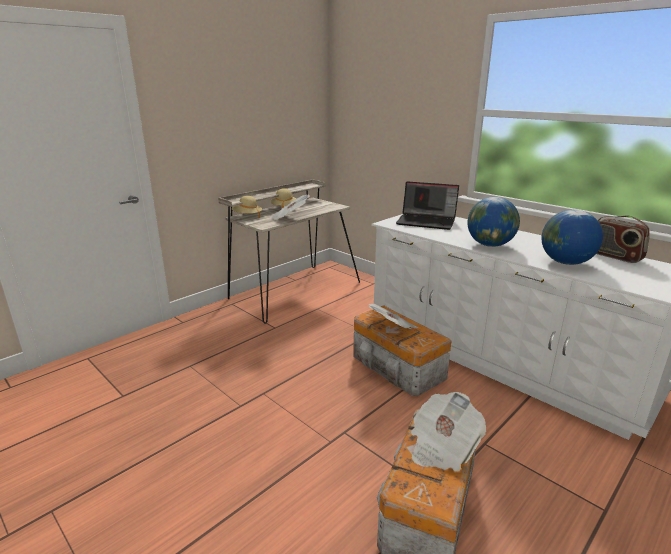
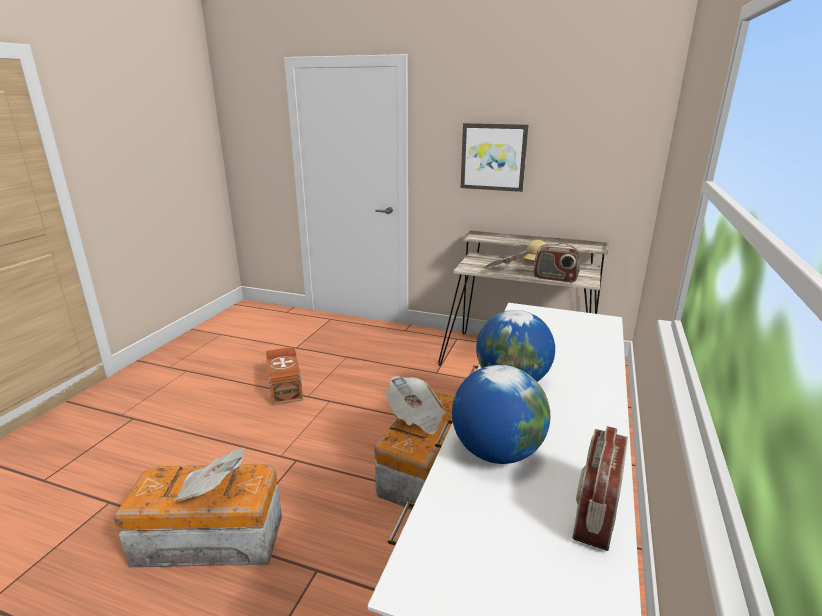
camera: 65 degrees right, 0 degrees up
beige hat [232,195,262,218] -> none
laptop [396,181,459,230] -> none
none -> brown storage box [266,347,303,405]
none -> picture [461,123,528,192]
none -> radio [533,243,580,283]

